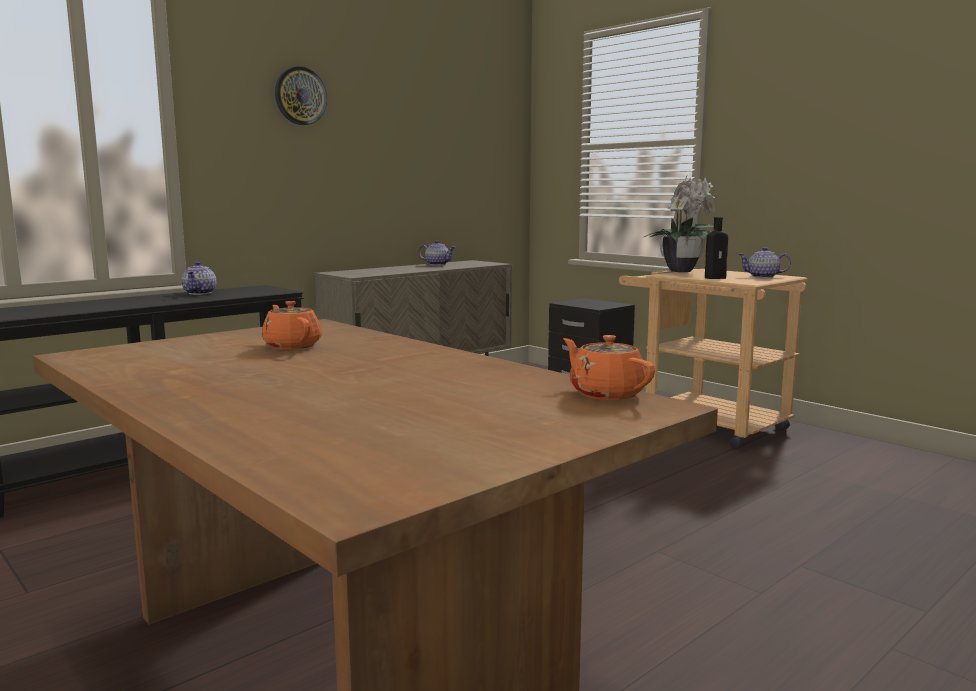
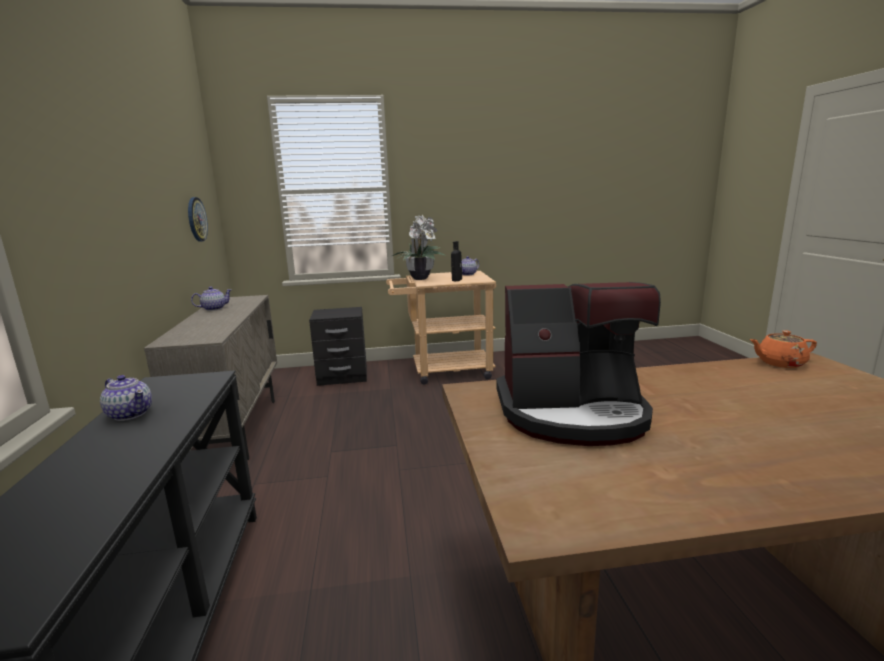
camera: 55 degrees left, 5 degrees up
orange teapot [262,301,322,349] -> coffee machine [496,282,661,446]
wall clock [275,66,327,125] -> wall clock moved to [188,197,208,242]

